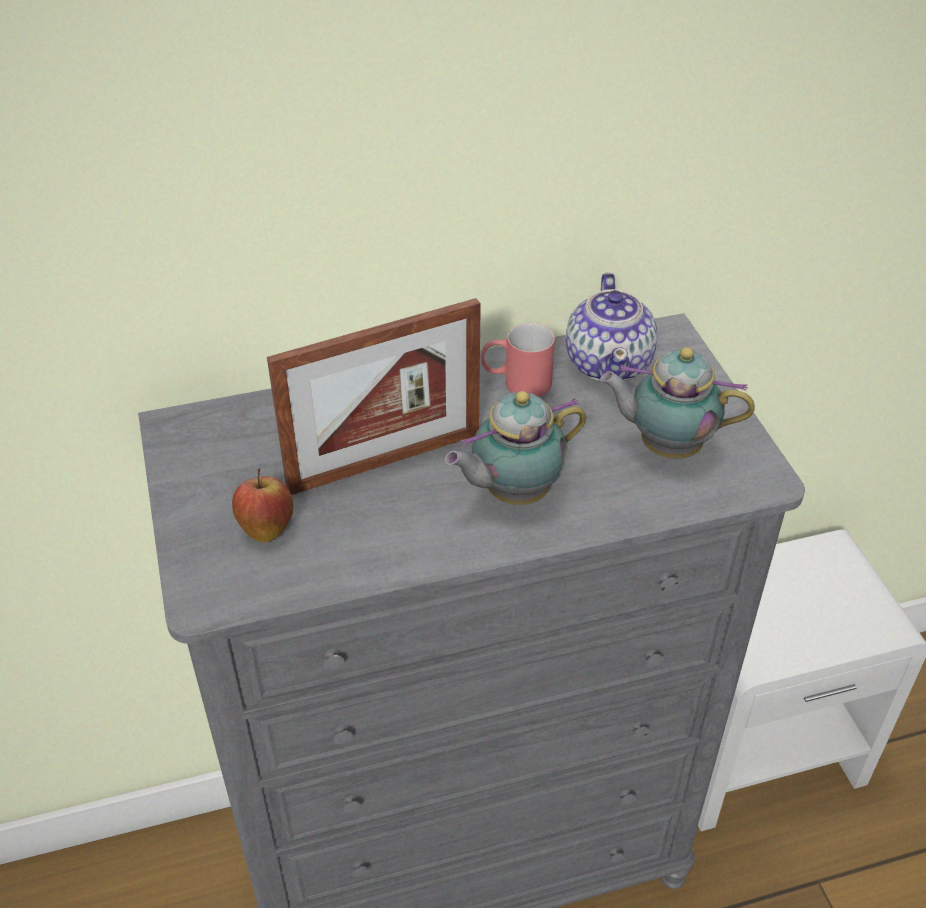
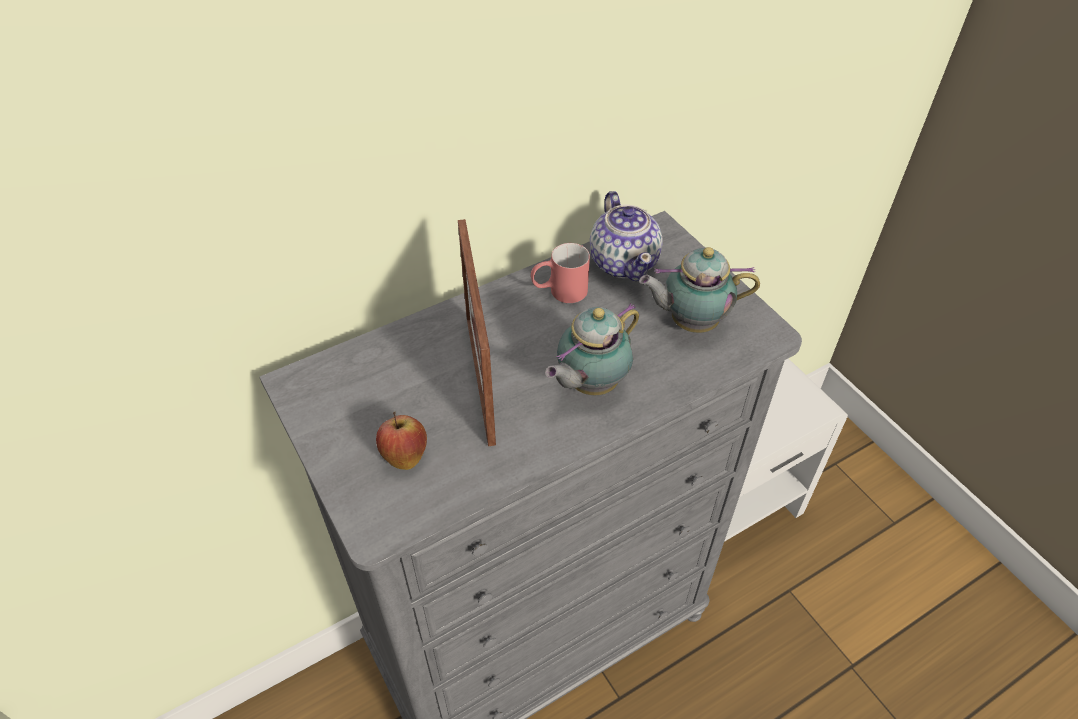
camera: 15 degrees left, 5 degrees up
picture frame [267,298,481,495] -> picture frame turned 120 degrees clockwise [458,219,496,446]

